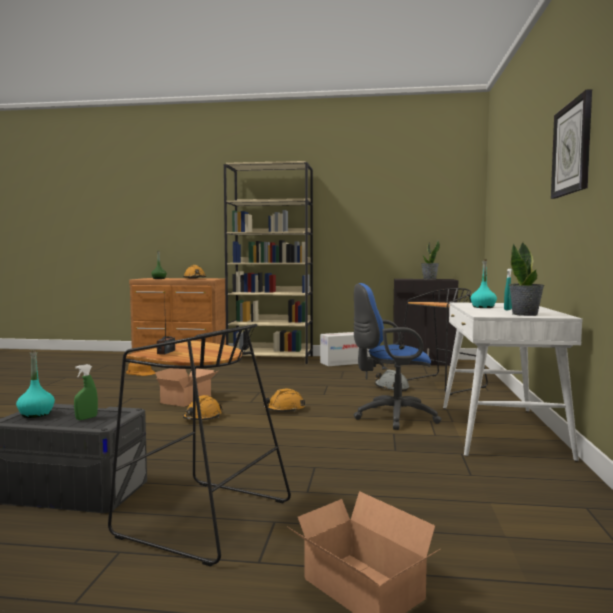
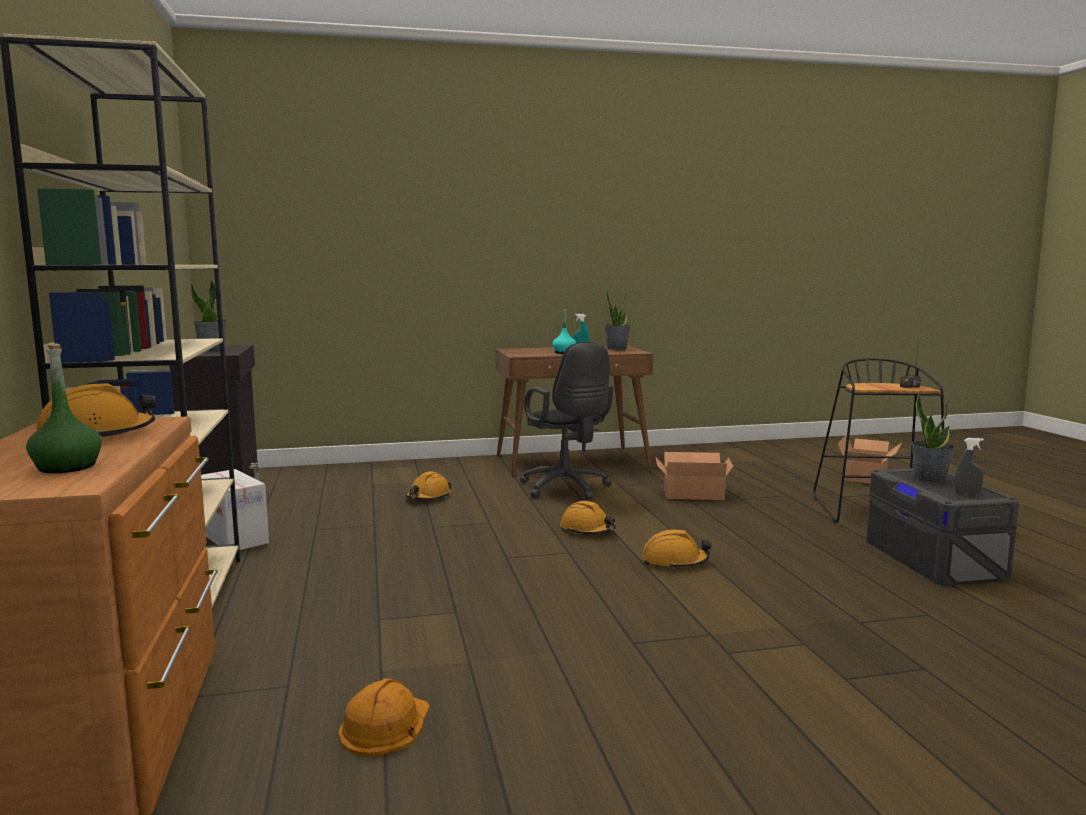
camera: 110 degrees left, 5 degrees up
turquoise bottle [16,350,55,418] -> grey spray bottle [955,438,984,495]
green spray bottle [74,364,98,420] -> potted plant [911,394,955,483]
cardboard box [155,368,218,407] -> cardboard box moved to [656,452,734,500]
blue office chair [354,283,442,430] -> black office chair [520,342,613,500]
grey hard hat [375,370,409,392] -> orange hard hat [406,471,452,500]
black stool [401,288,488,395] -> none
white desk [443,302,582,461] -> brown desk [495,346,653,476]
wall clock [551,89,592,199] -> none

